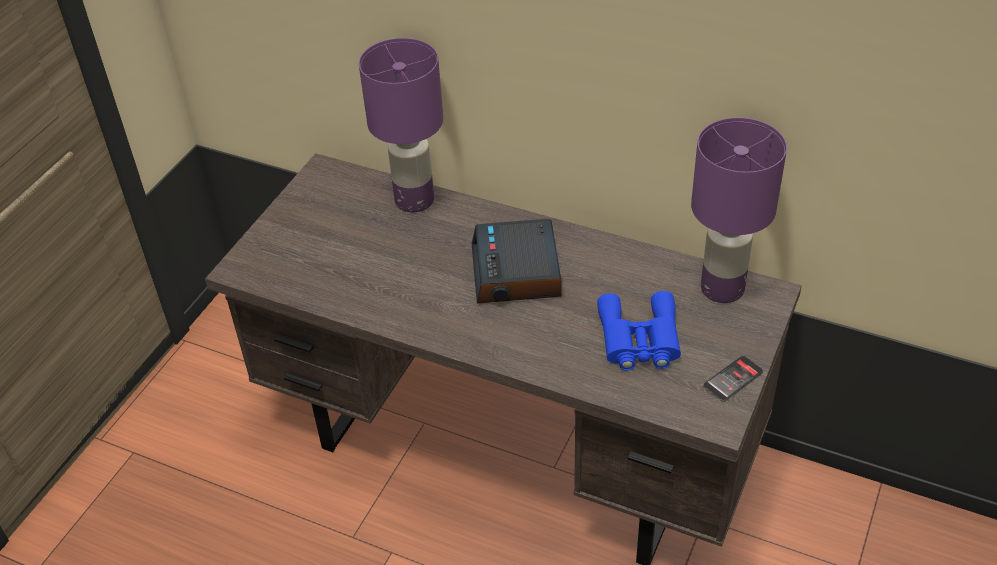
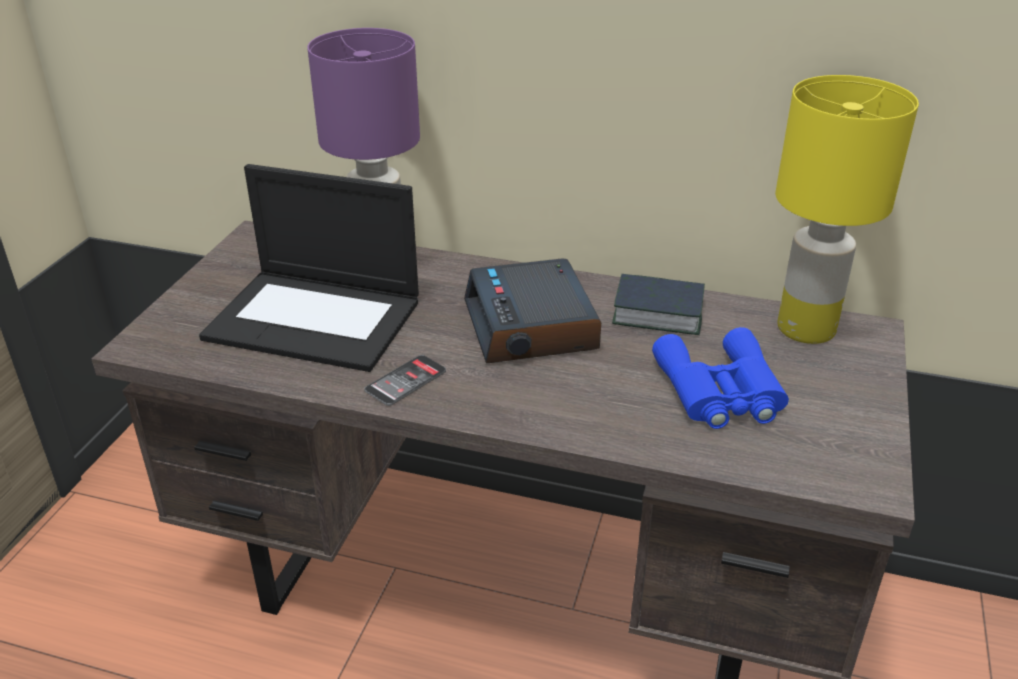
camera: 10 degrees left, 10 degrees down
purple table lamp [691,117,787,303] -> yellow table lamp [775,75,919,344]
phone [703,356,763,402] -> phone moved to [364,355,446,406]
none -> laptop [199,164,419,372]
none -> book [612,274,705,335]

